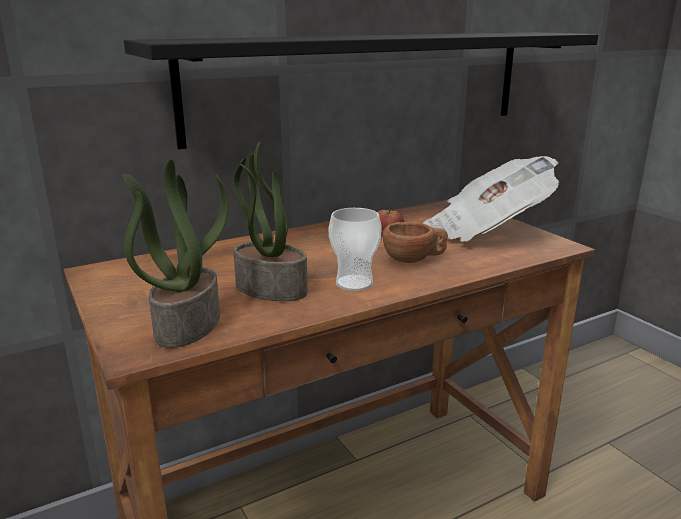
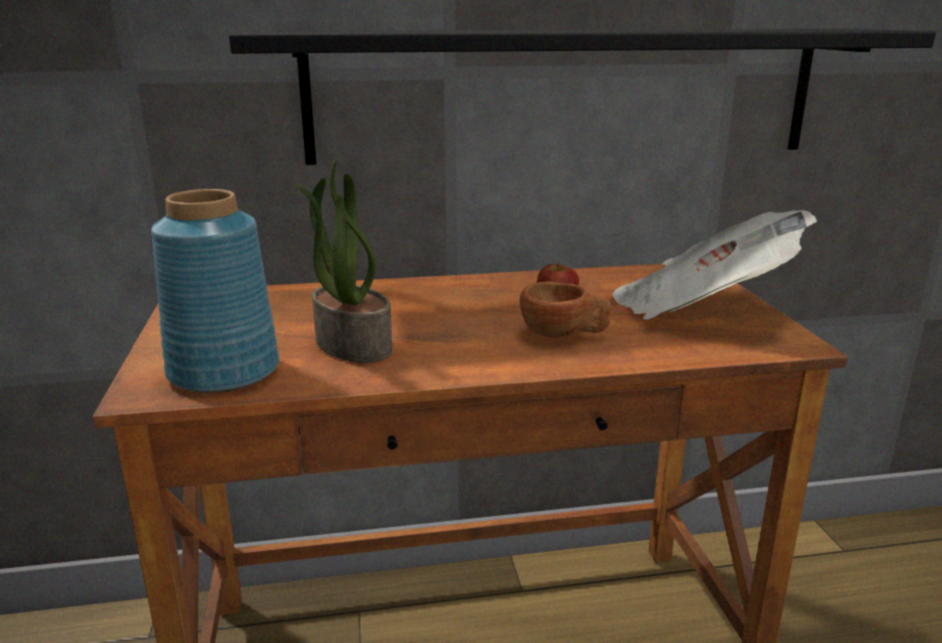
camera: 20 degrees right, 0 degrees up
potted plant [122,159,228,348] -> blue vase [151,189,279,393]
cup [329,208,381,291] -> none

